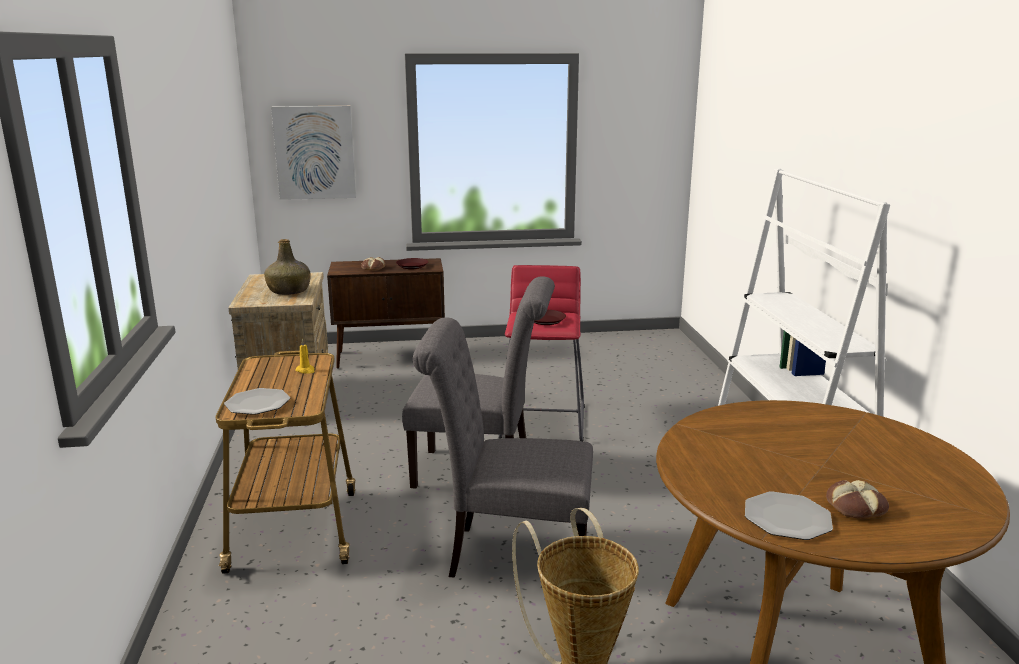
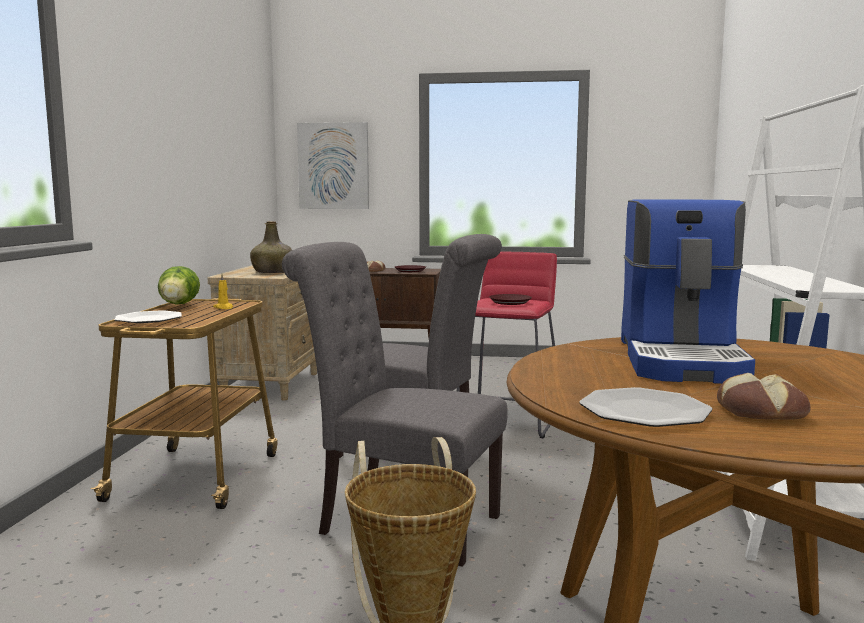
camera: 15 degrees right, 10 degrees down
none -> lettuce [158,266,200,304]
none -> coffee machine [621,200,755,384]

